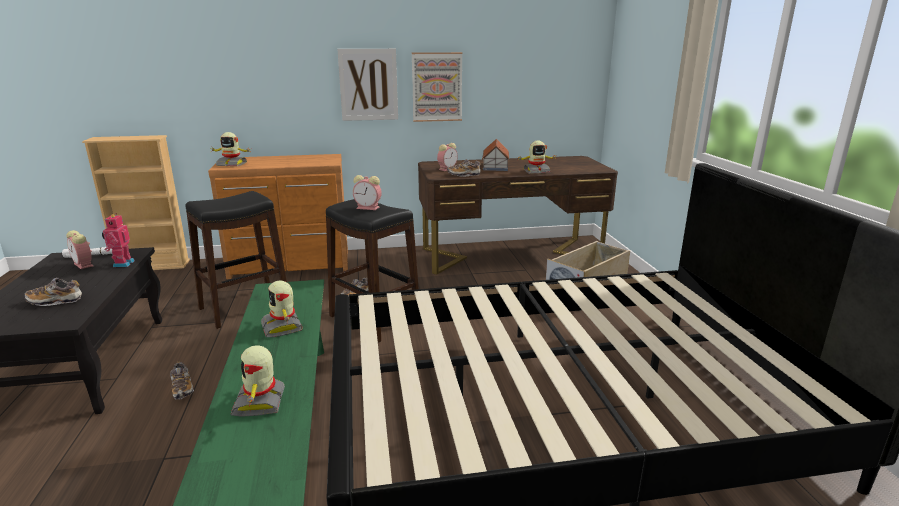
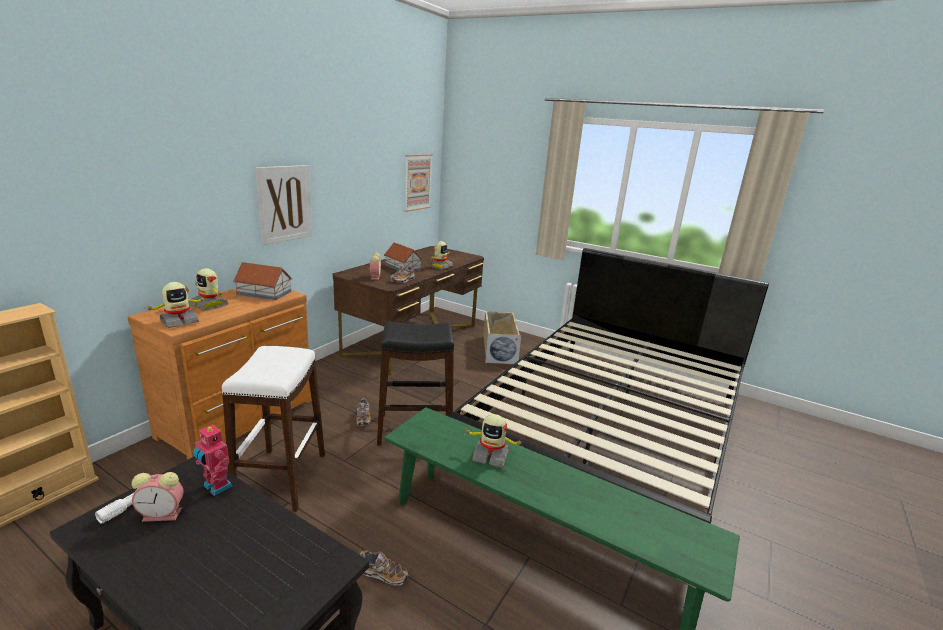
camera: 50 degrees left, 0 degrees up
shoe [24,278,82,306] -> none
black stool [185,191,287,329] -> white stool [222,346,325,512]
toy robot [230,345,285,417] -> toy robot moved to [189,268,228,310]
alarm clock [353,175,382,210] -> none
picture [412,52,463,122] -> picture moved to [404,154,433,212]
none -> toy house [233,262,292,300]

